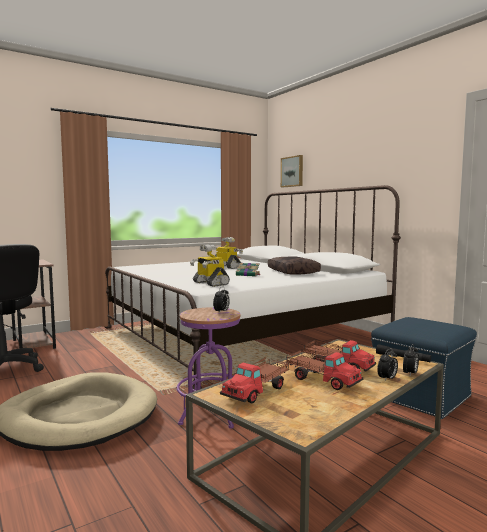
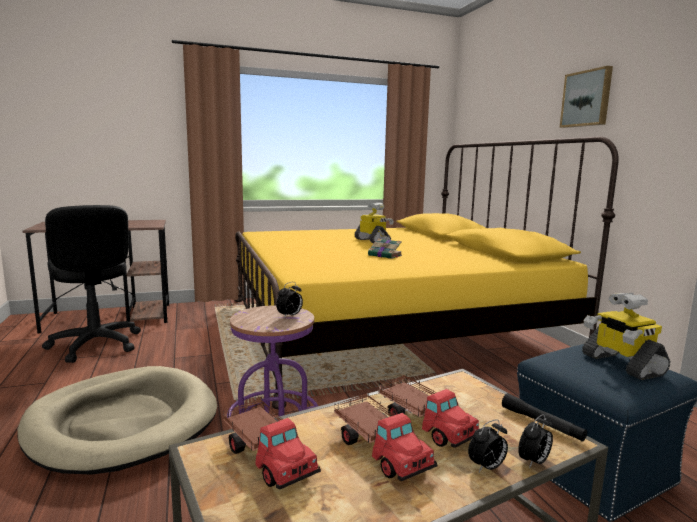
camera: 15 degrees right, 5 degrees up
white bed [105,185,401,390] -> yellow bed [234,136,619,409]
toy robot [190,244,230,287] -> toy robot moved to [582,293,670,380]
toy truck [220,358,289,403] -> toy truck turned 90 degrees counterclockwise [223,399,321,490]
brown pillow [268,256,321,275] -> none
picture [281,155,303,187] -> picture moved to [560,66,613,128]

